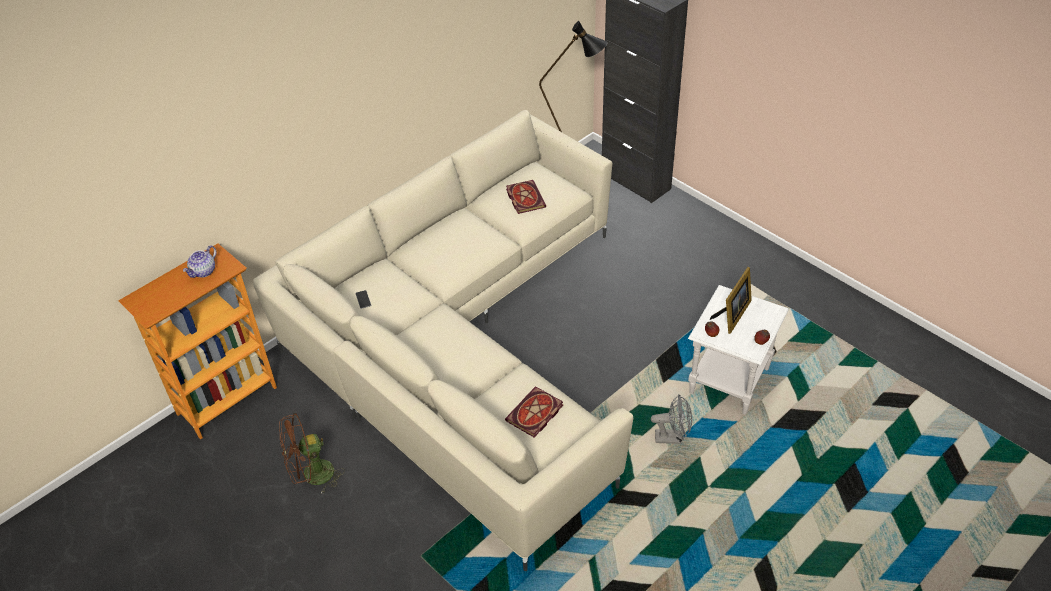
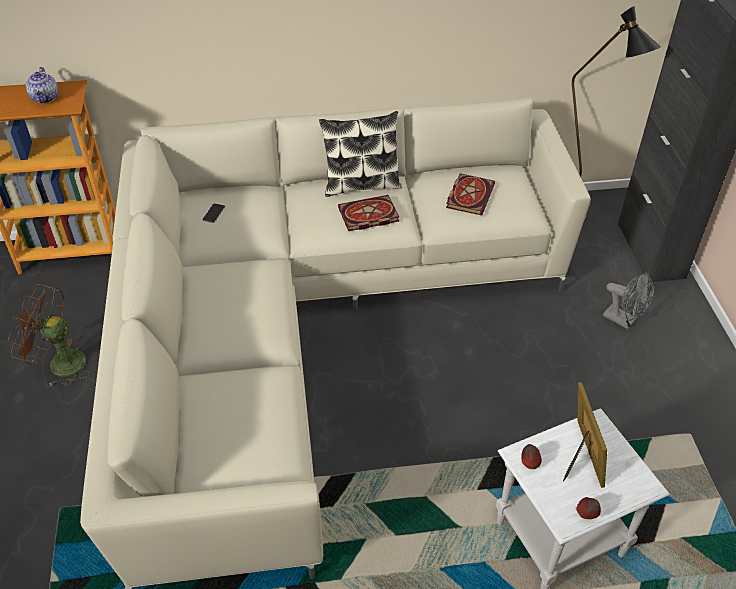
camera: 35 degrees right, 0 degrees up
teapot [183,245,217,278] -> teapot turned 75 degrees counterclockwise [26,67,58,103]
book [505,386,563,437] -> book moved to [338,195,399,231]
grey fan [651,394,692,444] -> grey fan moved to [603,273,654,329]
picture frame [710,267,752,334] -> picture frame turned 75 degrees counterclockwise [563,382,607,488]
none -> pillow [319,111,402,197]

